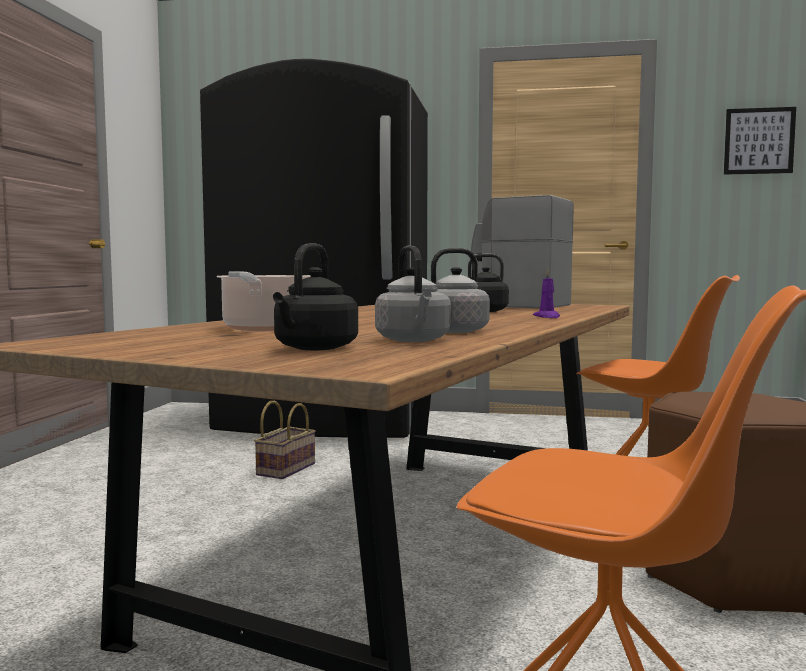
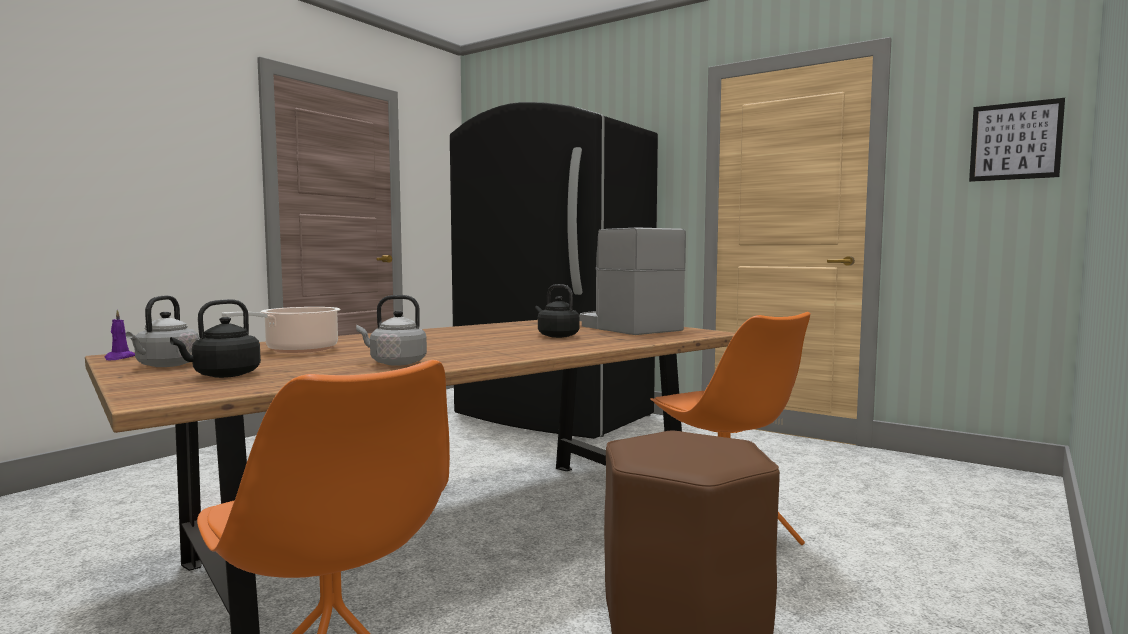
camera: 25 degrees right, 0 degrees up
basket [254,401,316,479] -> none
grey kettle [375,246,451,342] -> grey kettle moved to [126,295,199,367]
purple candle [533,269,560,318] -> purple candle moved to [105,310,135,360]

